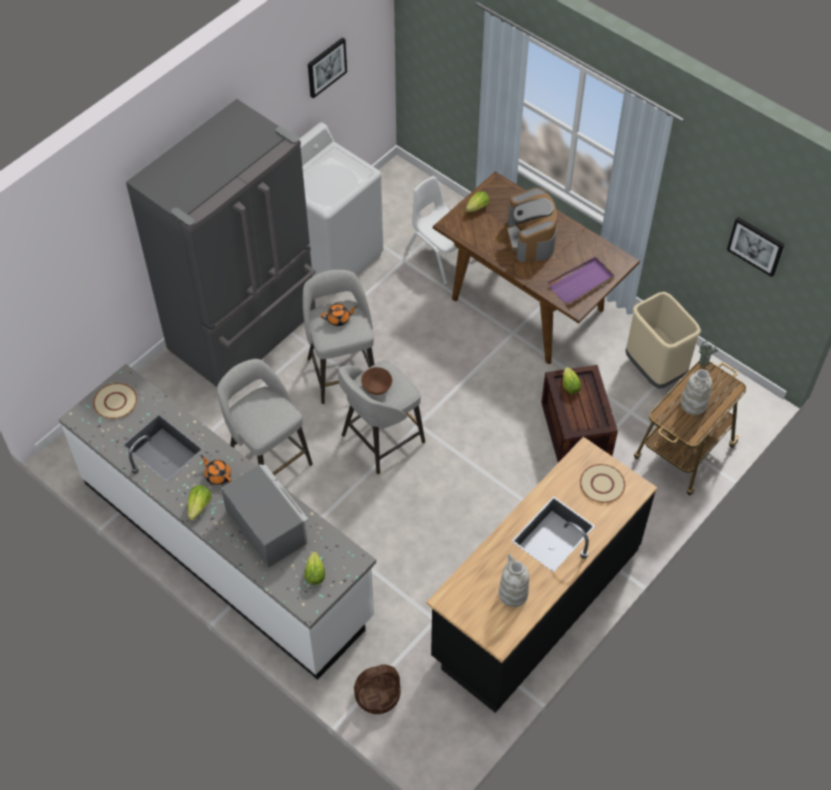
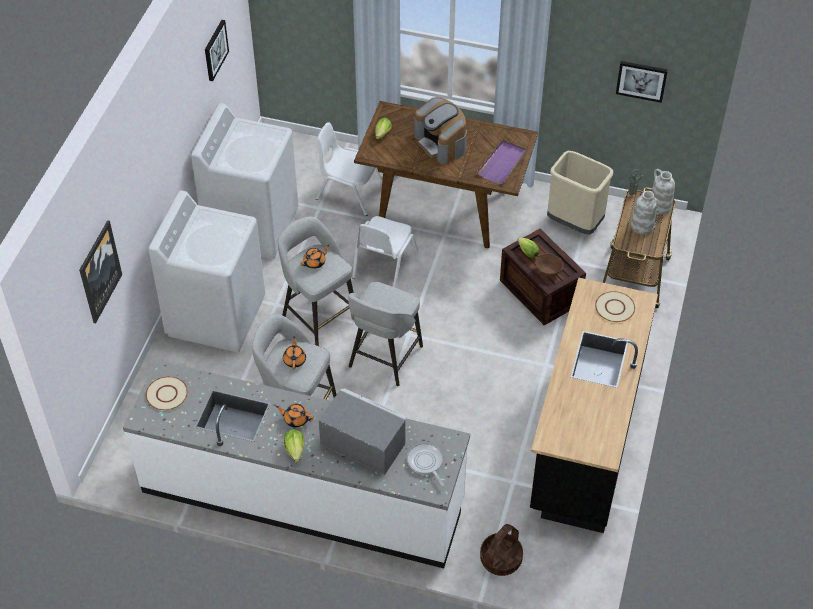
camera: 25 degrees left, 5 degrees down
grey fridge [126,99,316,387] -> white washing machine [148,190,265,352]
lettuce [304,551,325,585] -> frying pan [407,443,444,487]
brown bowl [361,367,392,395] -> brown bowl moved to [535,253,563,277]
white vase [499,554,529,607] -> white vase moved to [652,169,675,215]
none -> picture [79,220,122,323]
none -> orange teapot [283,336,306,369]
none -> white chair [352,216,418,288]

